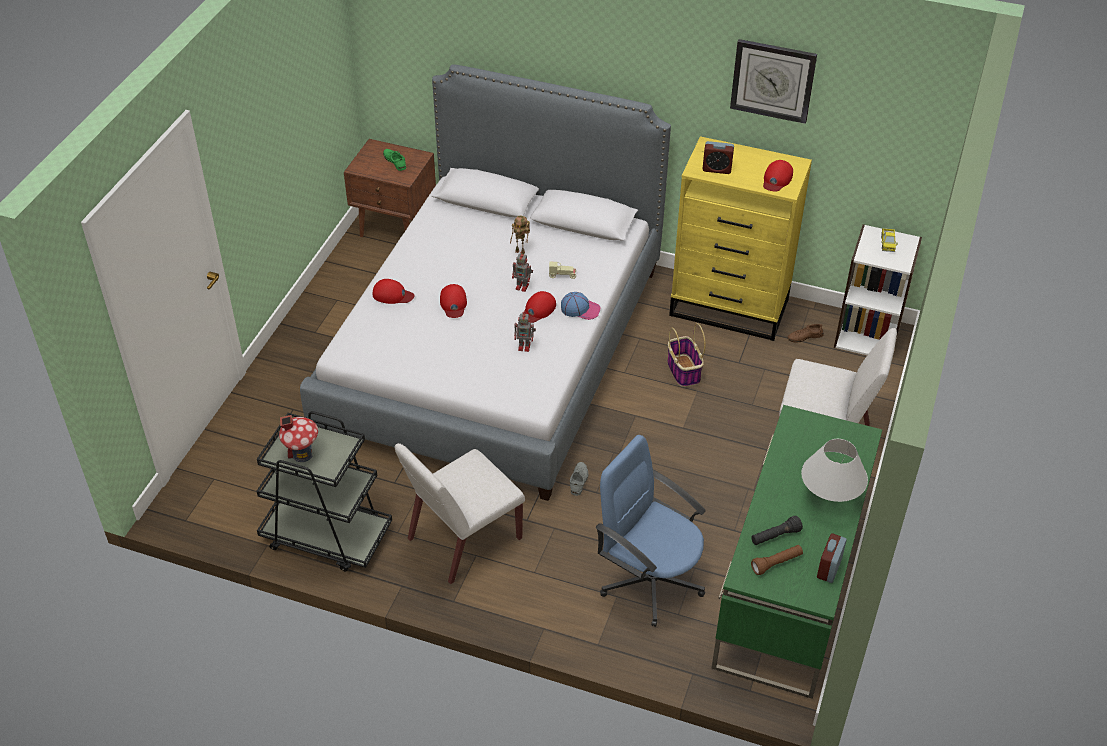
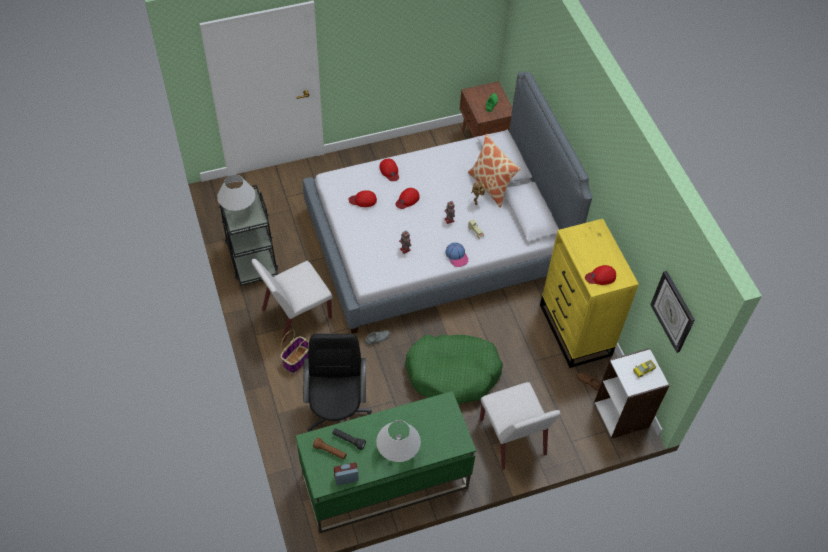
camera: 50 degrees right, 10 degrees up
toy house [279,415,318,462] -> white table lamp [217,175,255,211]
white chair [395,443,525,584] -> white chair turned 45 degrees counterclockwise [251,259,333,342]
red cap [523,291,556,323] -> red cap moved to [348,190,377,207]
blue office chair [595,435,705,627] -> black office chair [303,334,372,432]
basket [667,323,705,387] -> basket moved to [281,330,309,373]
alarm clock [702,141,734,174] -> none
wall clock [730,39,817,124] -> wall clock moved to [650,271,695,353]
none -> green dog bed [405,335,503,404]
none -> pillow [468,134,521,208]

